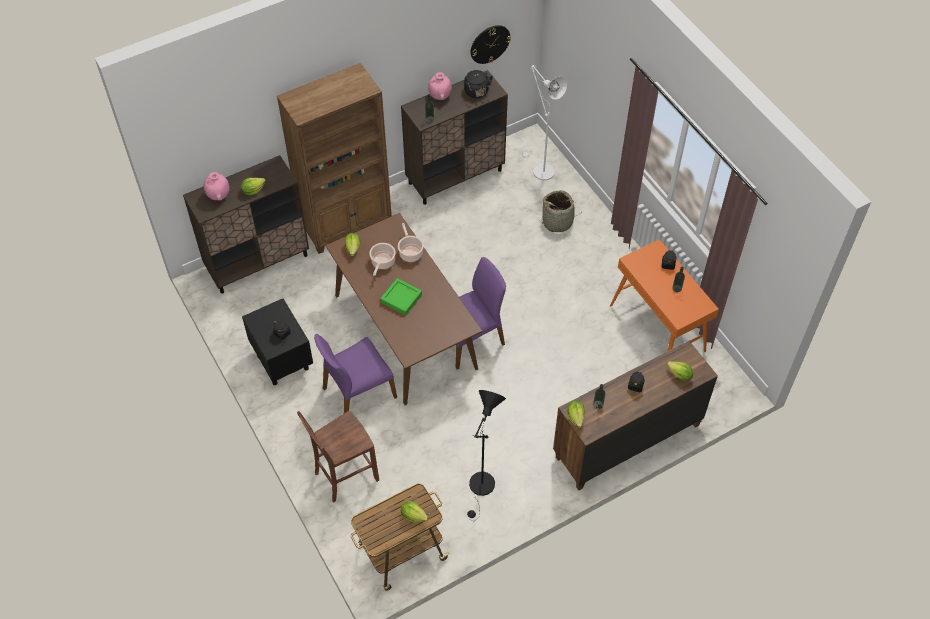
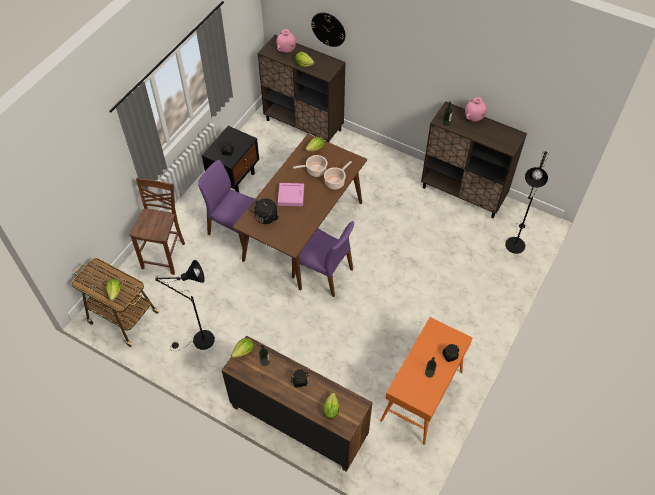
camera: 60 degrees right, 0 degrees up
brown bookcase [277,63,392,254] -> none
brown chair [297,411,379,502] -> brown chair turned 75 degrees clockwise [129,178,185,275]
green tray [380,278,422,315] -> pink tray [278,183,304,206]
black kettle [464,70,493,98] -> black kettle moved to [250,198,278,224]
wall clock [471,25,511,64] -> wall clock moved to [311,12,345,47]
white floor lamp [520,65,567,180] -> black floor lamp [505,151,549,254]
basket [539,190,579,232] -> none

